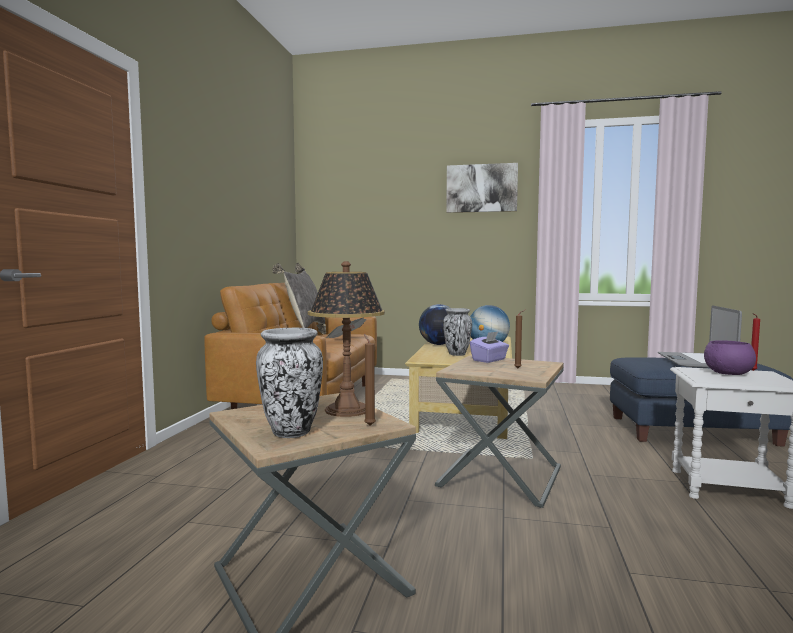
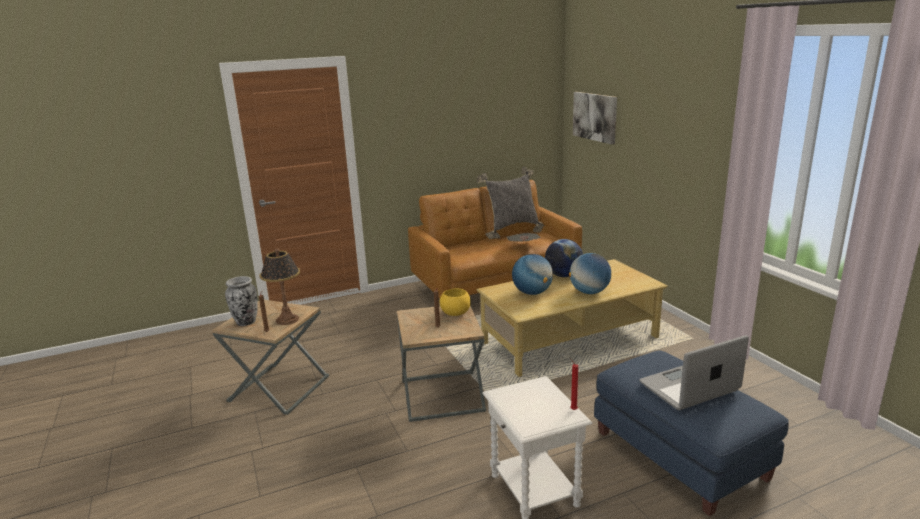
camera: 55 degrees right, 15 degrees up
vase [443,308,472,356] -> globe [512,254,553,295]
picture [446,163,518,213] -> picture moved to [573,92,617,145]
purple tissue box [470,331,509,363] -> yellow bowl [439,288,471,316]
purple bowl [704,340,756,375] -> none

